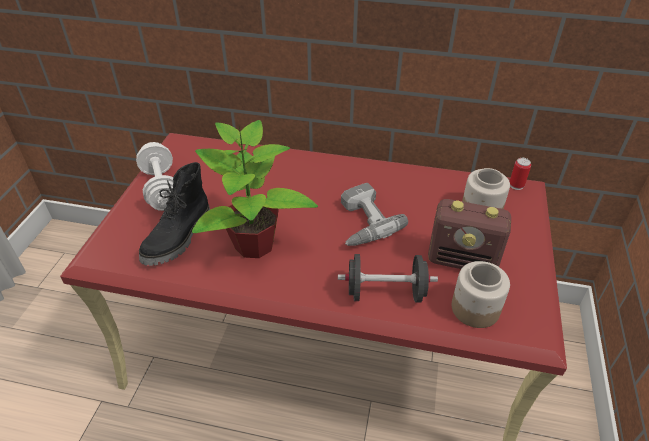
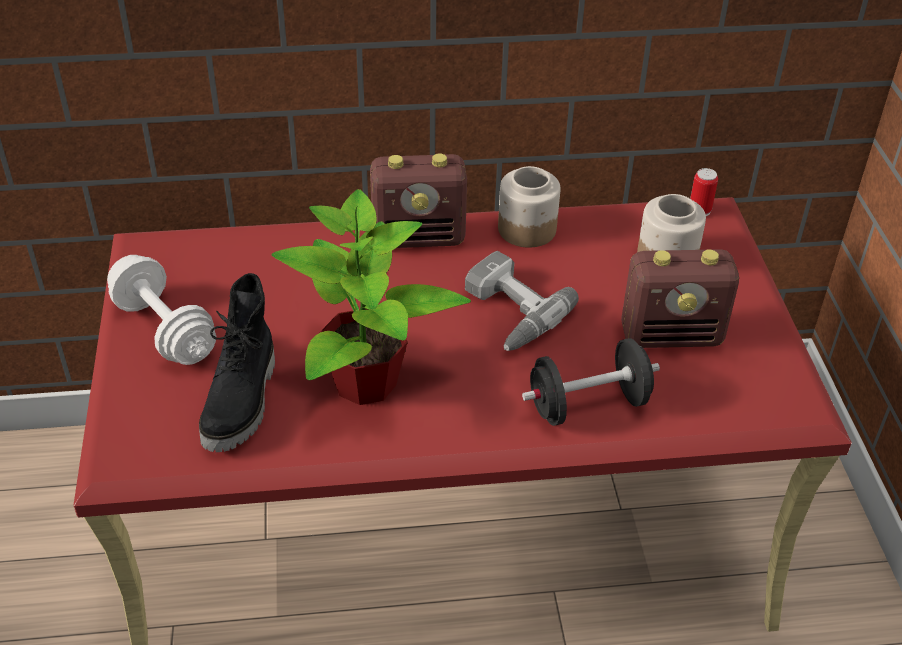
camera: 20 degrees left, 0 degrees up
jar [452,261,510,328] -> jar moved to [498,166,560,248]
none -> radio [370,153,467,248]

